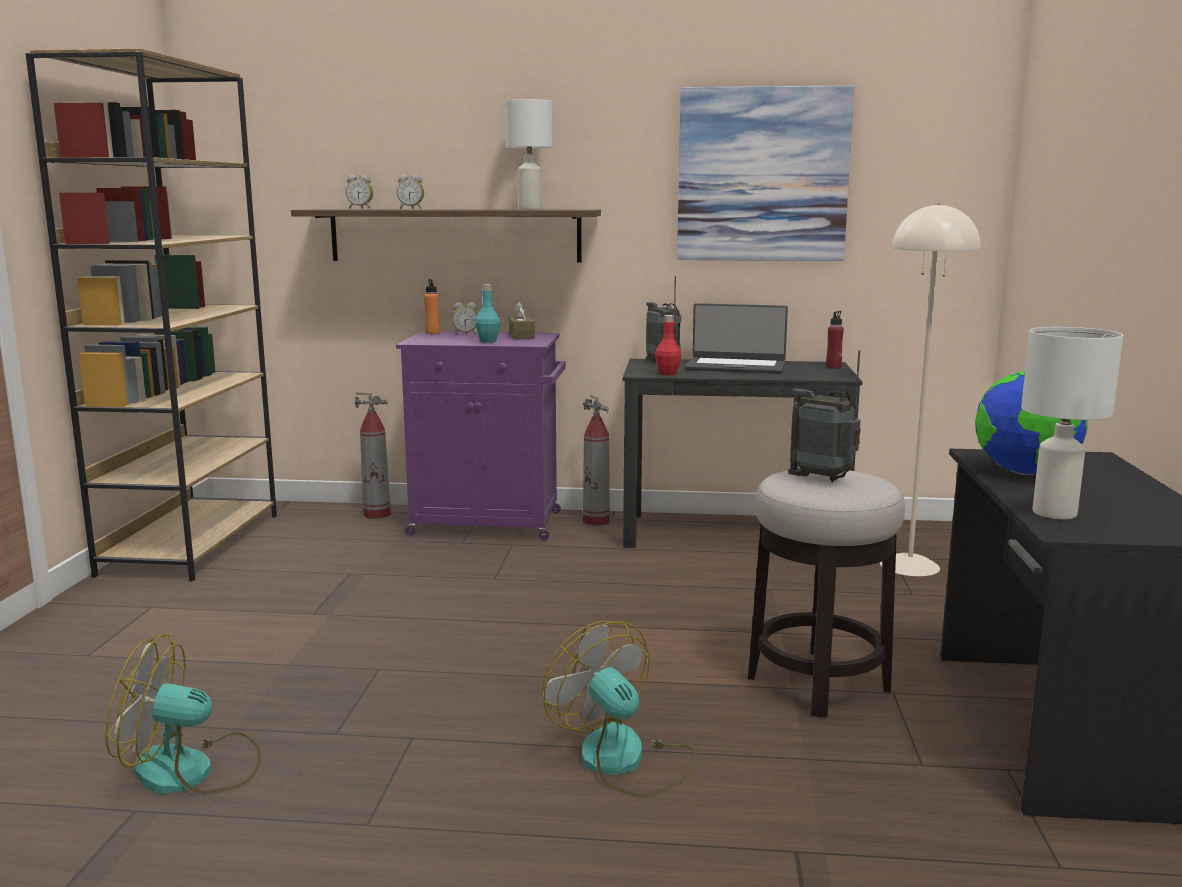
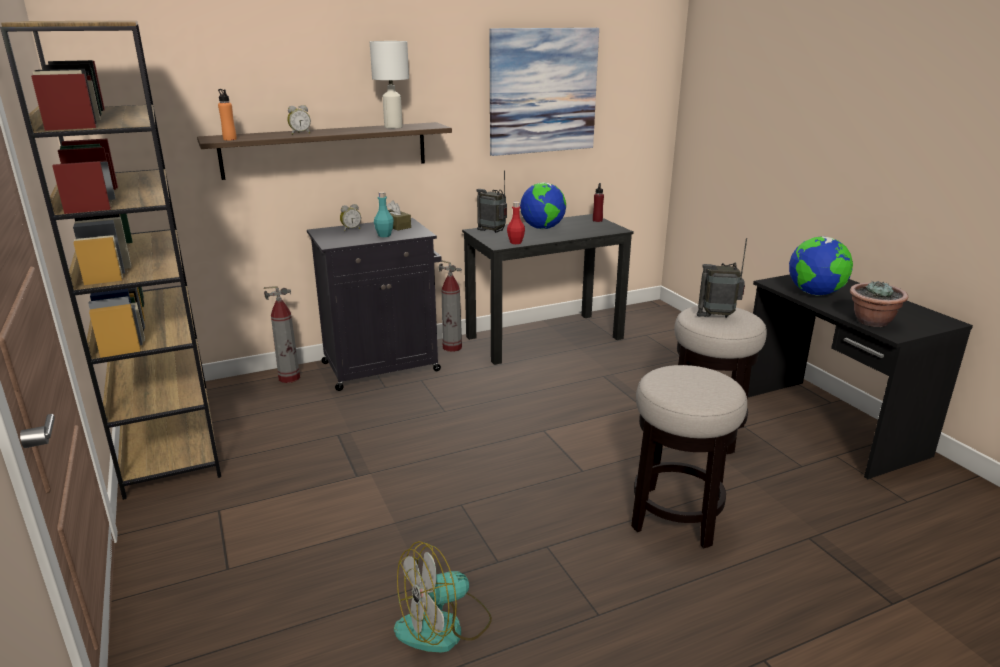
camera: 30 degrees left, 10 degrees up
alarm clock [346,175,373,209] -> none
purple cabinet [396,331,566,540] -> black cabinet [307,218,442,391]
orange bottle [424,279,440,334] -> orange bottle moved to [218,89,237,141]
fan [542,621,697,797] -> stool [631,365,747,549]
laptop [685,303,788,374] -> globe [520,182,566,230]
beige floor lamp [880,203,981,576] -> none
white table lamp [1021,327,1123,519] -> potted plant [850,281,908,327]

